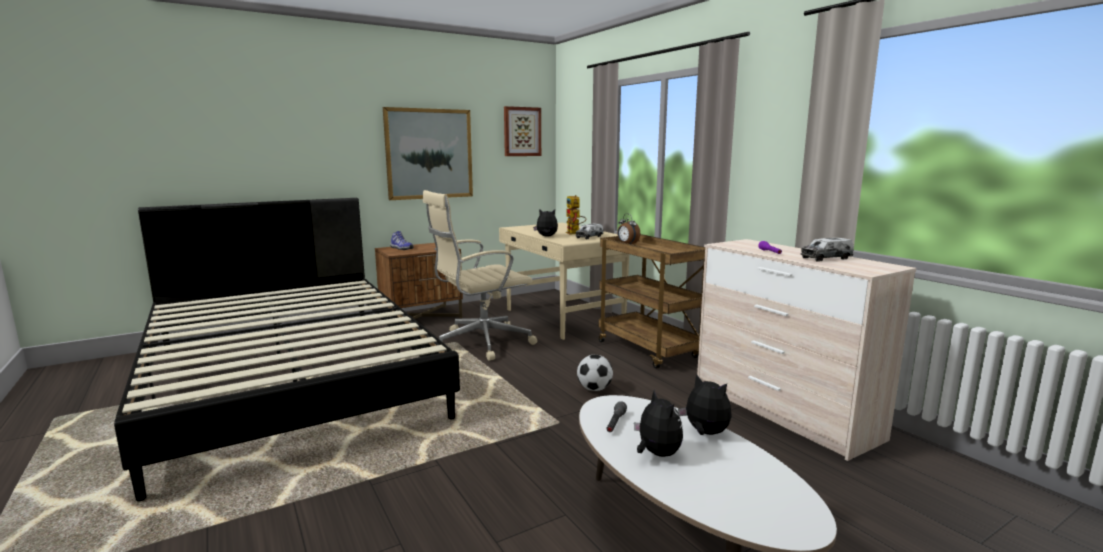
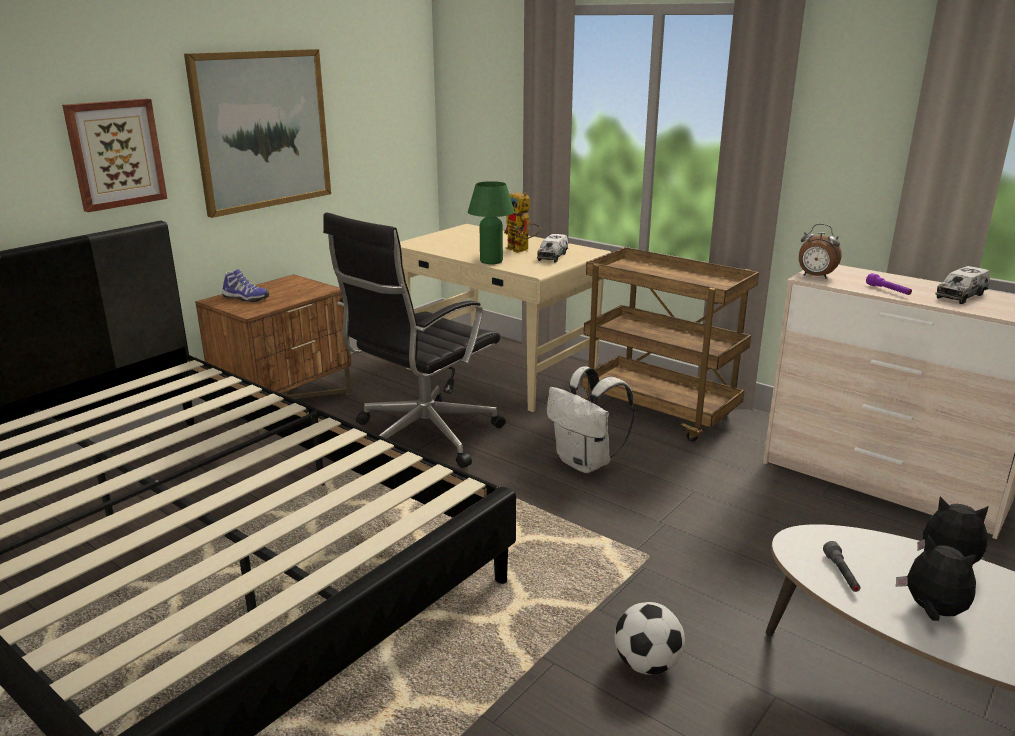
camera: 20 degrees left, 10 degrees up
beige office chair [423,190,537,361] -> black office chair [323,212,506,468]
picture [504,106,541,156] -> picture moved to [62,99,167,212]
plush toy [533,209,558,237] -> green table lamp [468,181,514,264]
football [577,355,613,391] -> football moved to [615,602,685,675]
alarm clock [617,214,640,245] -> alarm clock moved to [799,224,841,279]
none -> white backpack [547,366,635,473]

